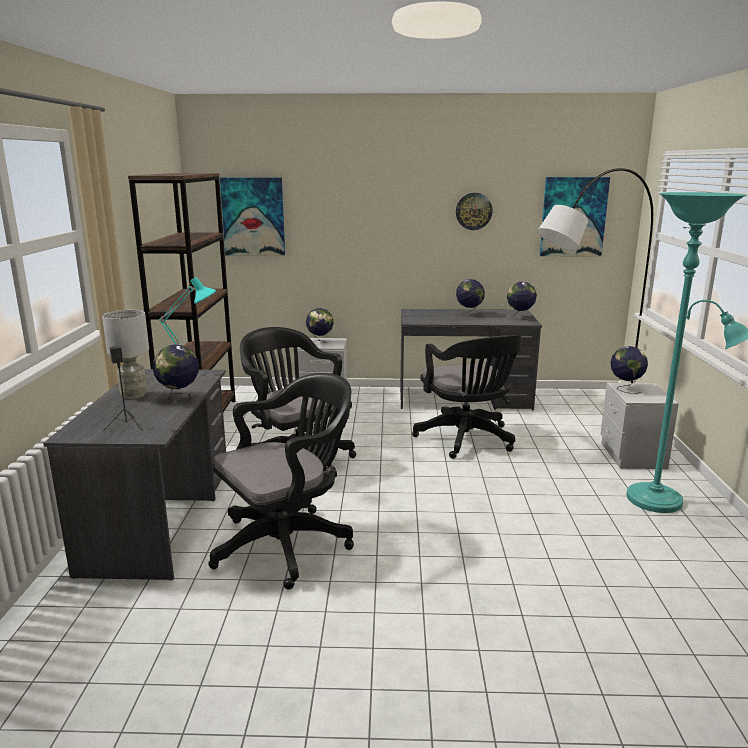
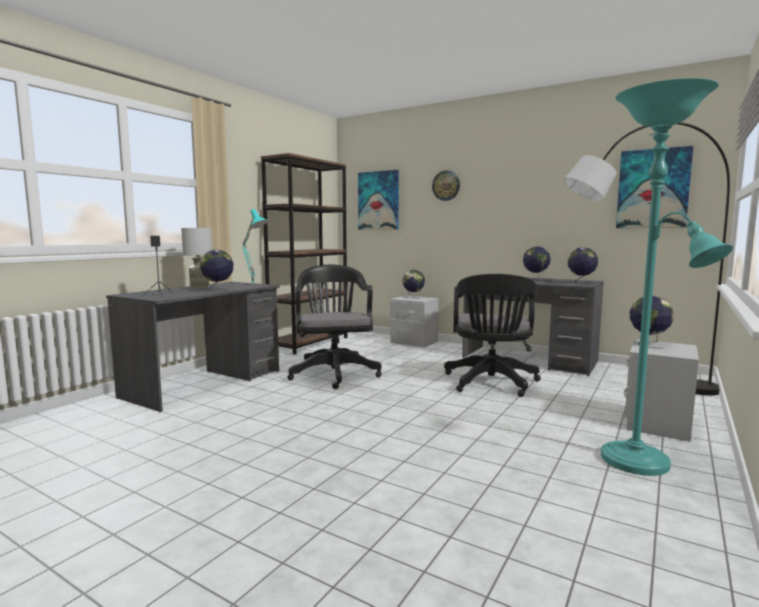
camera: 30 degrees right, 10 degrees down
black office chair [208,373,354,590] -> none
wall clock [456,193,493,230] -> wall clock moved to [432,170,460,201]

